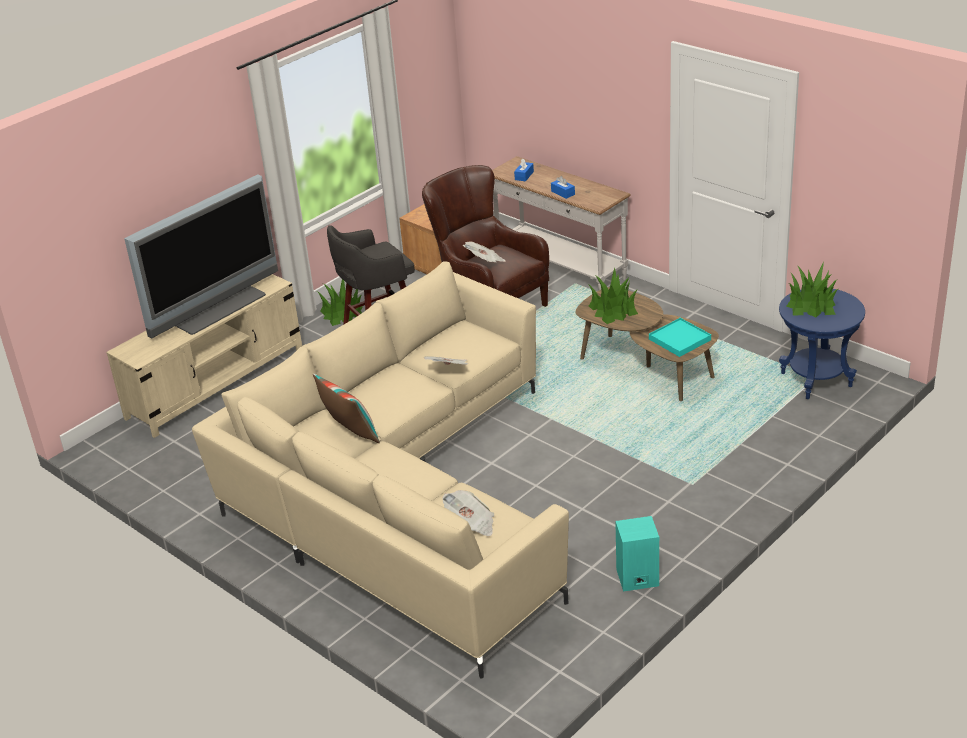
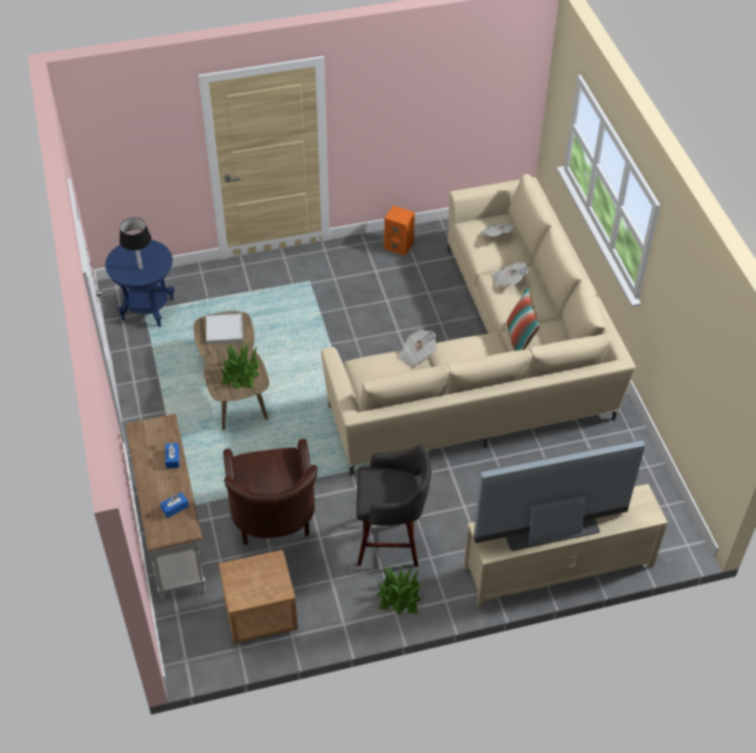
camera: 150 degrees left, 15 degrees up
newspaper [463,242,506,263] -> newspaper moved to [492,263,528,286]
turquoise speaker [615,516,659,592] -> orange speaker [384,205,415,256]
turquoise tray [649,318,711,357] -> white tray [206,312,243,344]
potted plant [786,262,838,317] -> black table lamp [119,217,151,269]

